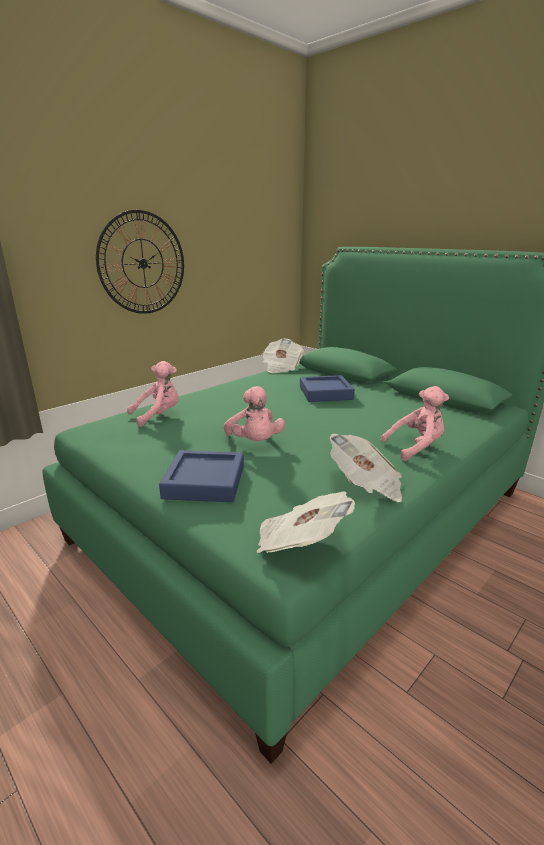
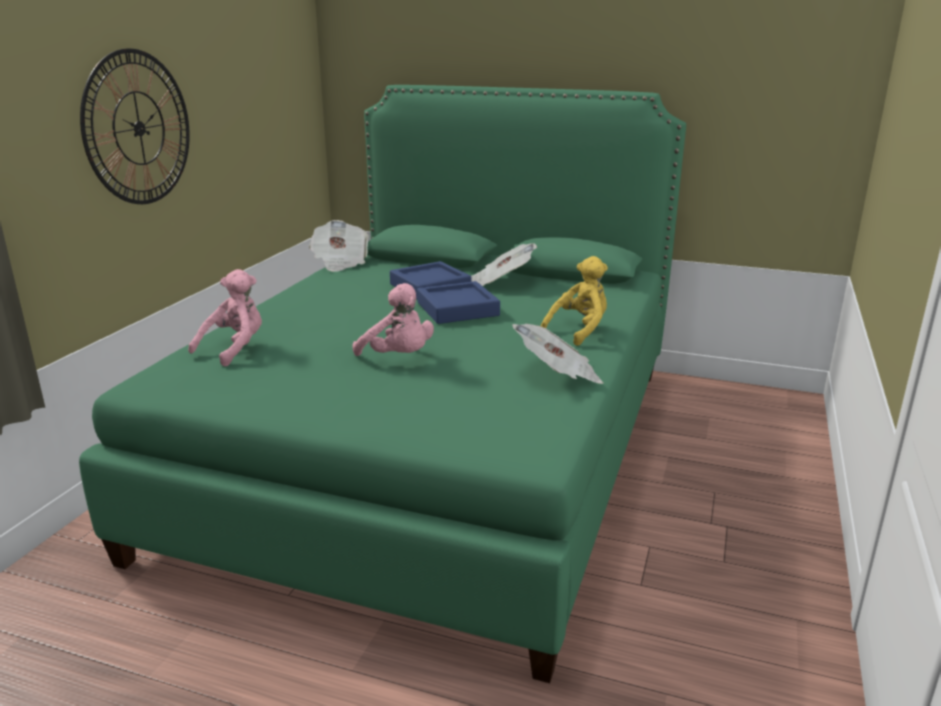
camera: 25 degrees left, 0 degrees up
blue tray [159,450,244,502] -> blue tray moved to [417,281,500,324]
newspaper [257,491,355,553] -> newspaper moved to [471,243,537,286]
pink plush toy [381,386,449,461] -> yellow plush toy [541,256,608,346]

